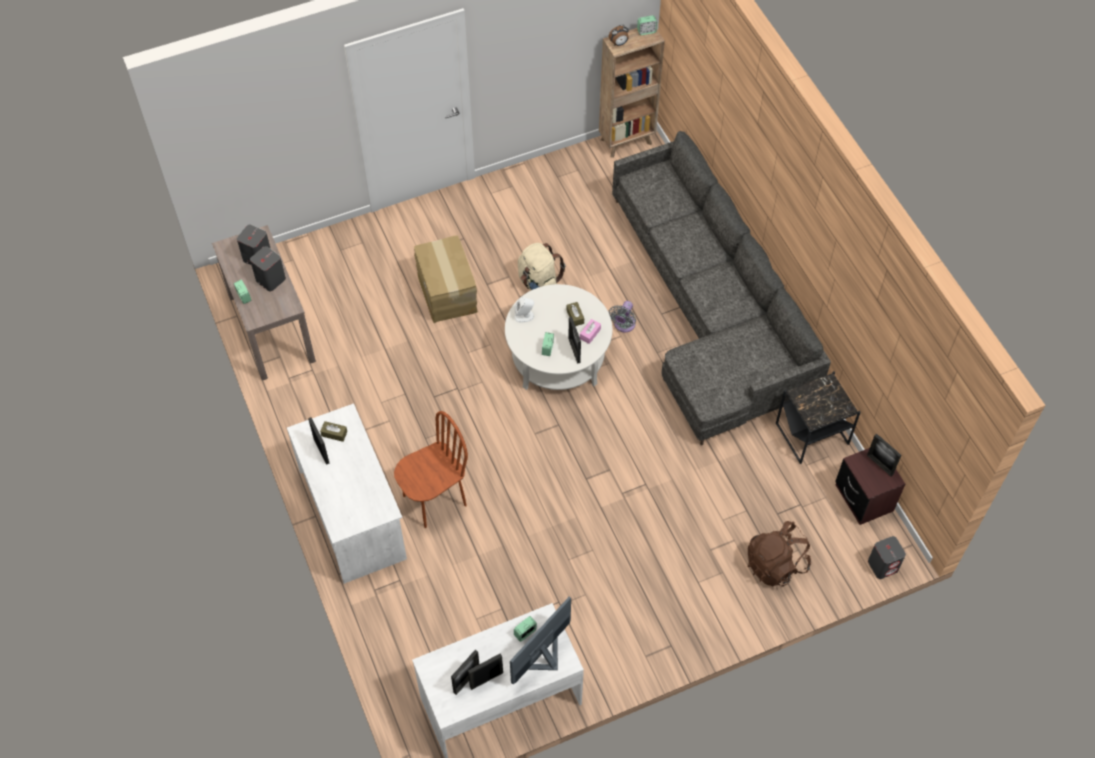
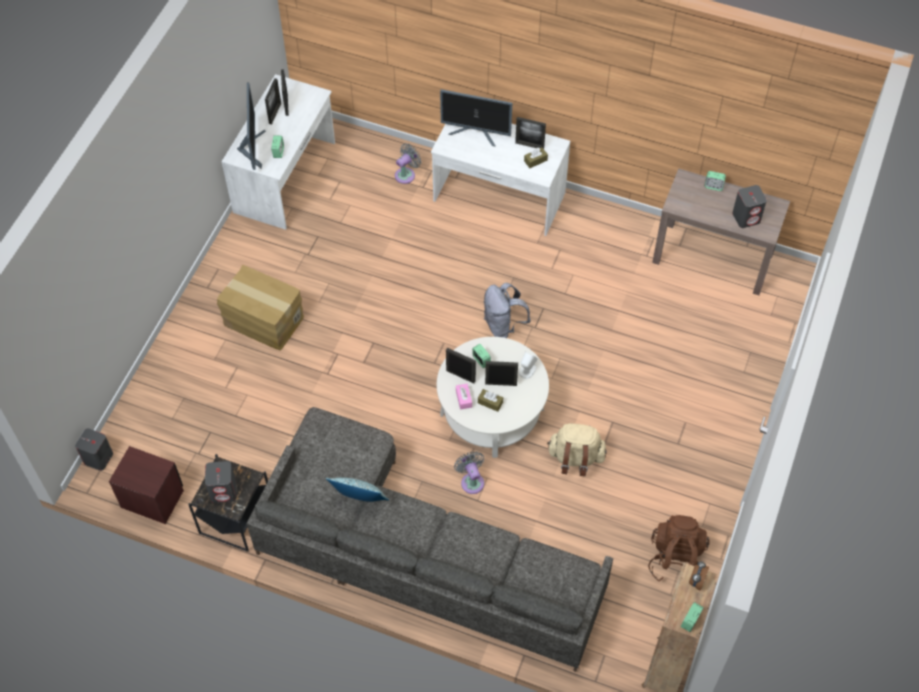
camera: 135 degrees right, 0 degrees up
grey speaker [250,246,286,291] -> grey speaker moved to [205,461,236,503]
brown chair [394,411,468,528] -> none
cardboard box [414,235,478,323] -> cardboard box moved to [217,265,304,350]
brown backpack [748,521,811,587] -> brown backpack moved to [648,515,710,582]
picture frame [867,434,901,476] -> picture frame moved to [485,361,518,386]
none -> pillow [326,478,389,502]
none -> grey fan [395,143,421,184]
none -> monitor [440,89,512,147]
none -> grey backpack [484,283,531,338]

